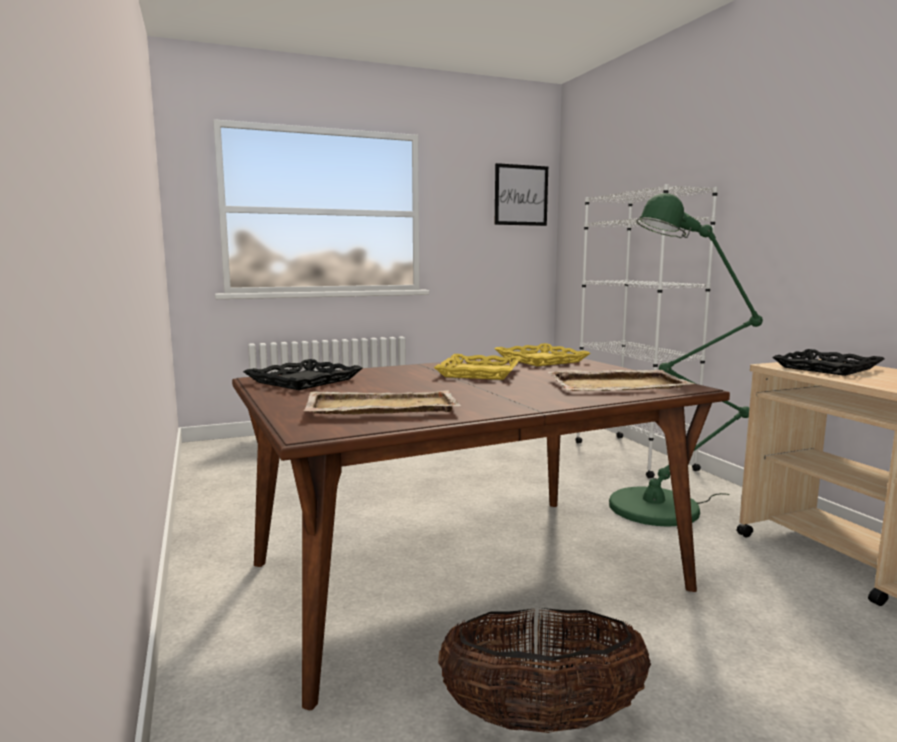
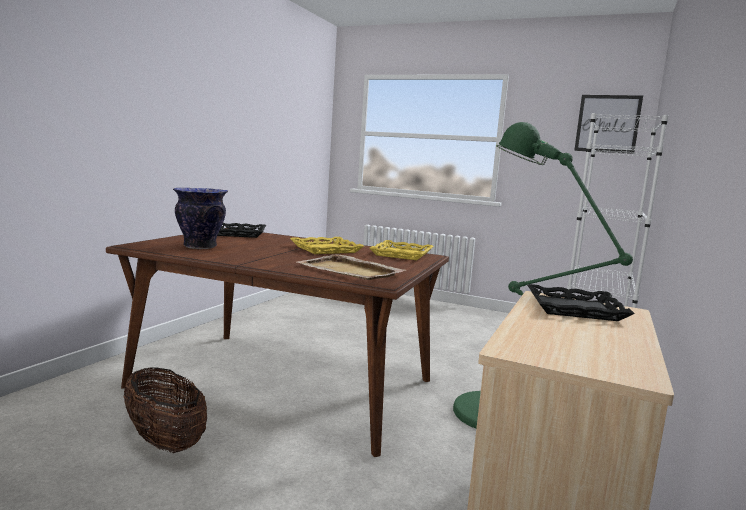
camera: 45 degrees right, 0 degrees up
beige tray [304,390,461,414] -> vase [173,188,228,249]

